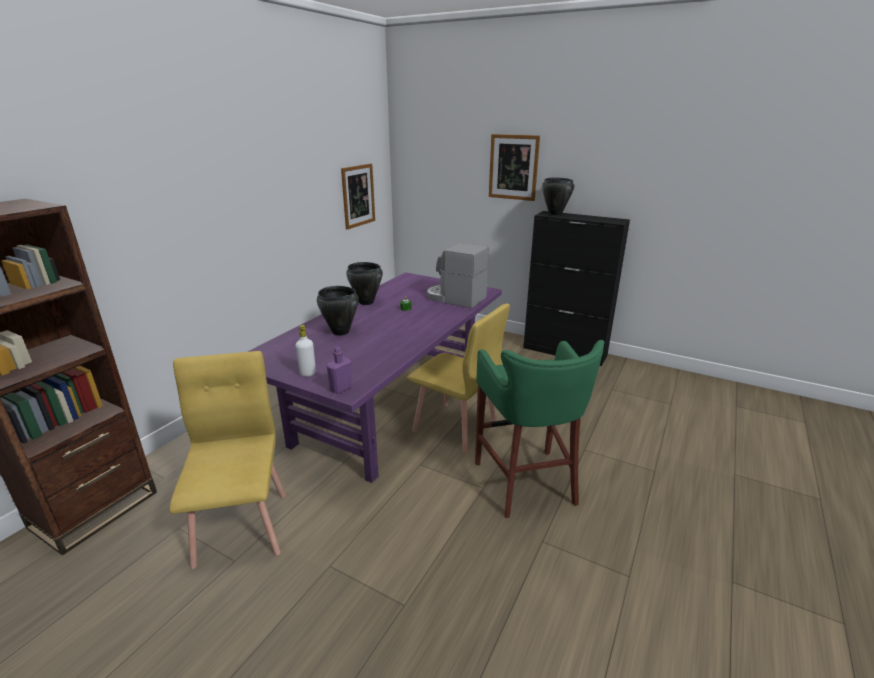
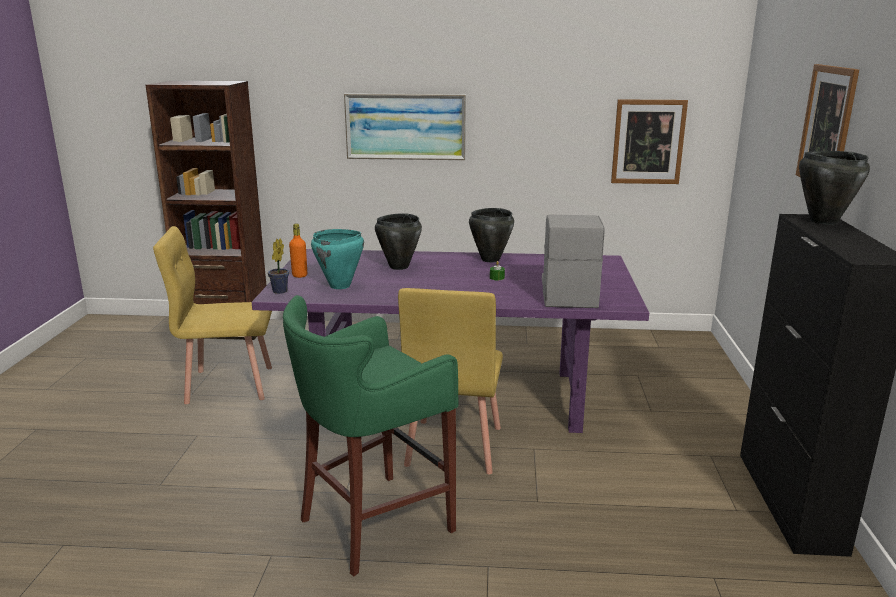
camera: 65 degrees right, 5 degrees down
yellow chair [169,351,286,569] -> yellow chair turned 150 degrees counterclockwise [153,226,272,404]
white bottle [295,325,316,377] -> orange bottle [289,224,307,278]
purple bottle [326,347,353,394] -> potted plant [268,238,289,294]
none -> turquoise cooking pot [311,229,364,289]
none -> picture [344,93,466,160]

